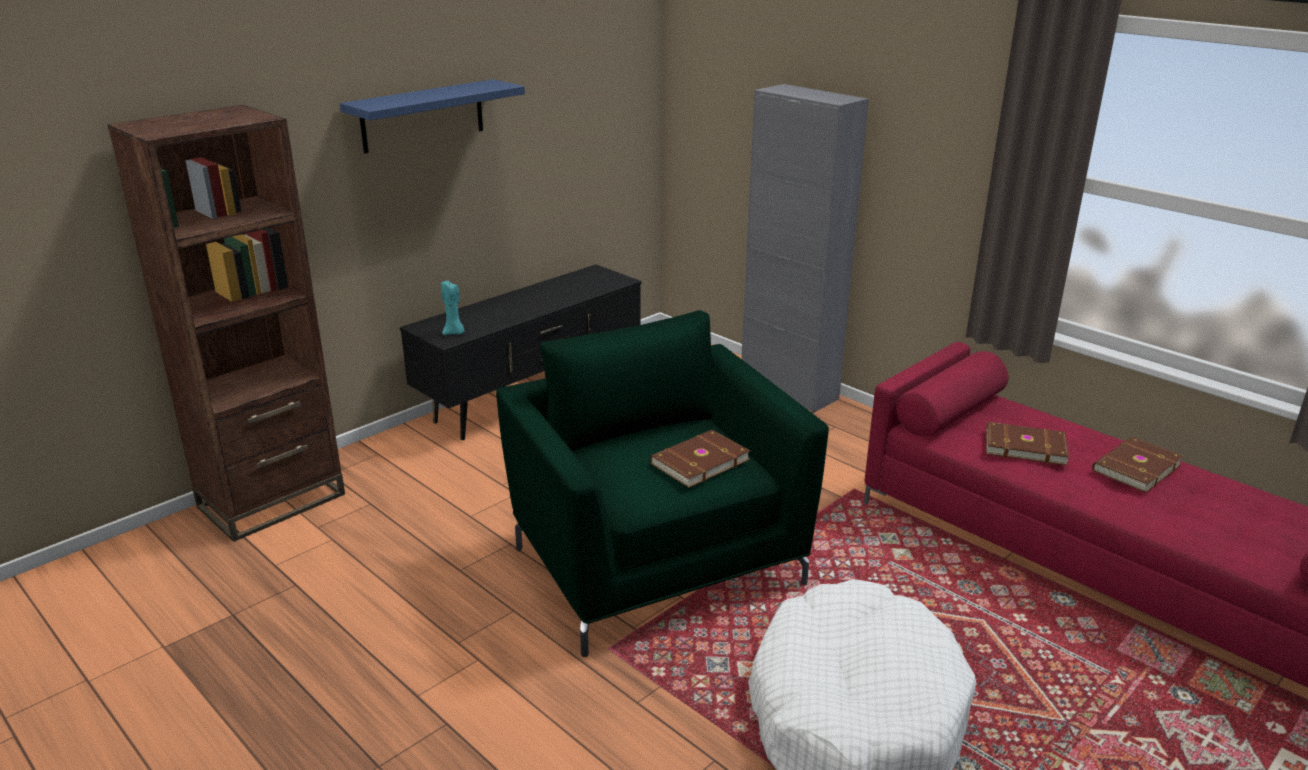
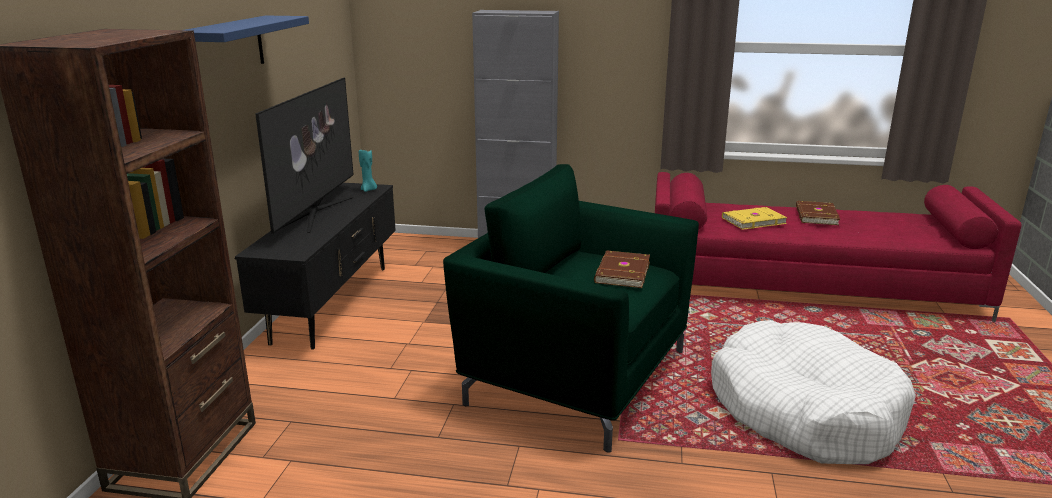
camera: 35 degrees left, 5 degrees down
turquoise candle [441,281,464,335] -> turquoise candle moved to [359,150,377,192]
brown book [986,422,1069,465] -> yellow book [722,207,788,230]
none -> television [255,78,354,234]

